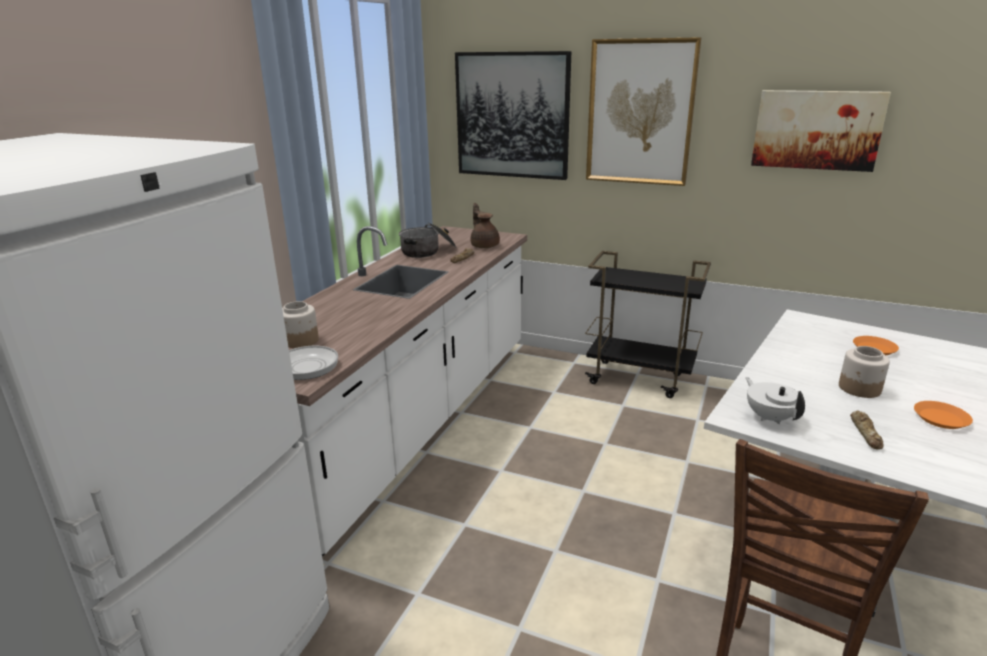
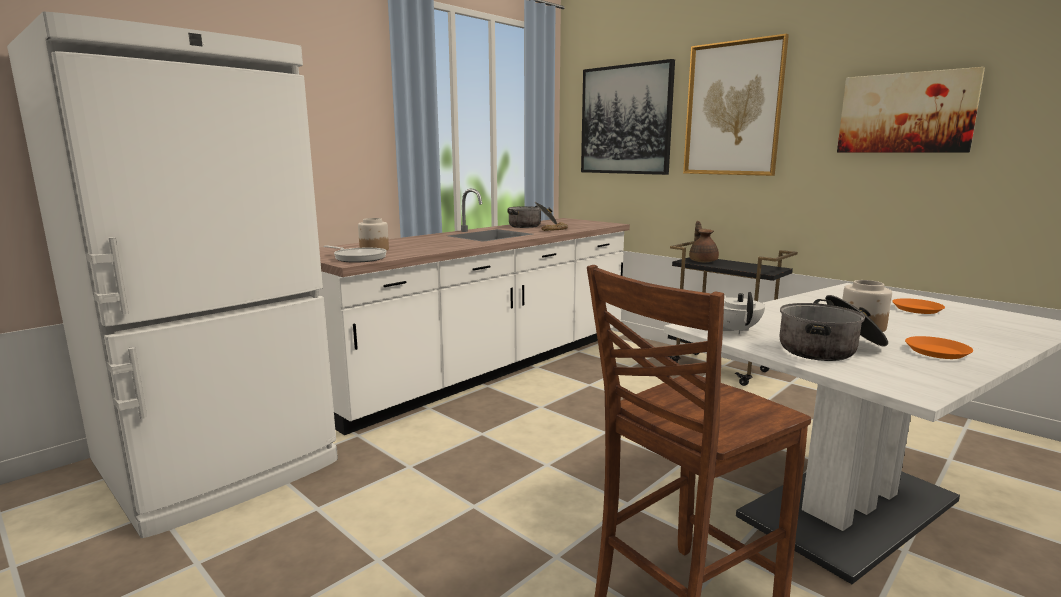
camera: 20 degrees right, 10 degrees down
brown teapot [470,203,500,248] -> brown teapot moved to [689,221,719,262]
bread [850,410,884,450] -> cooking pot [780,295,888,361]

